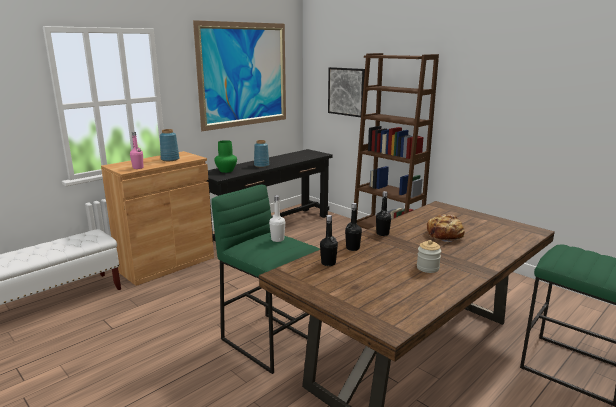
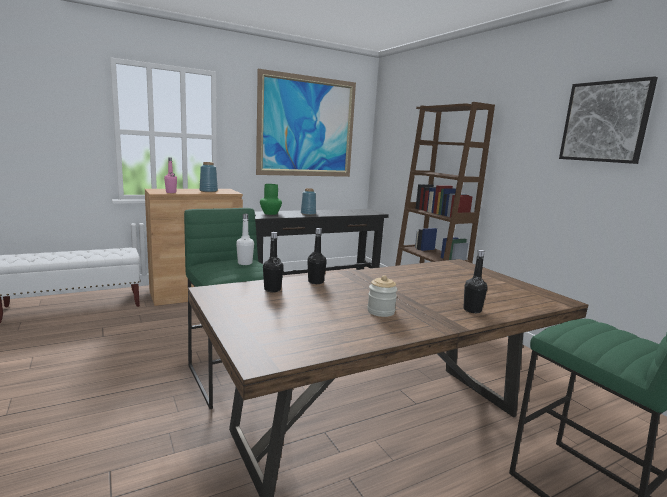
camera: 15 degrees right, 5 degrees down
picture [328,67,365,117] -> picture moved to [559,76,658,164]
black bottle [376,191,391,236] -> black bottle moved to [463,250,487,313]
bread [427,214,465,242] -> none

